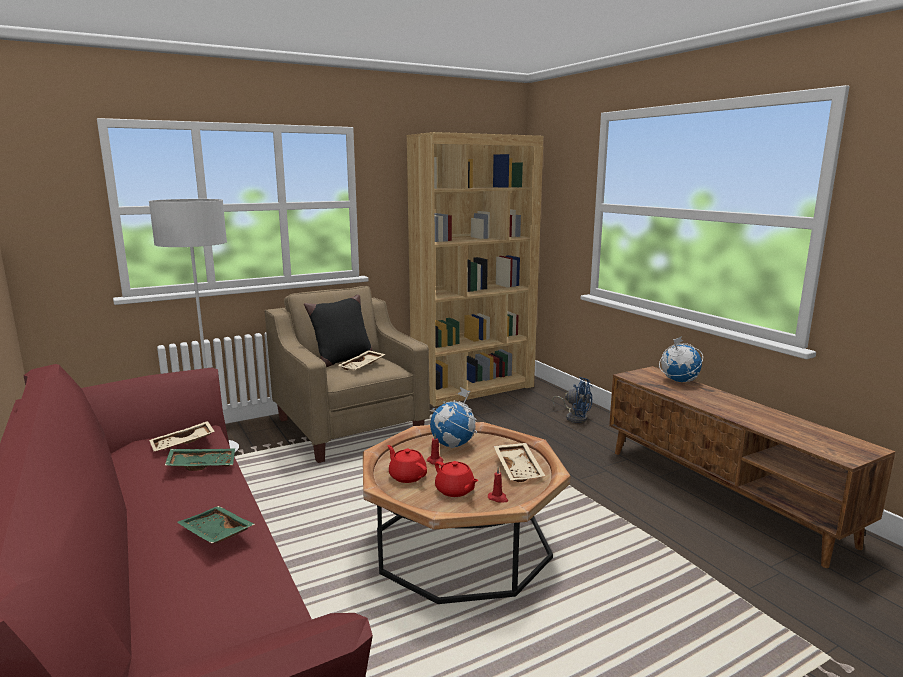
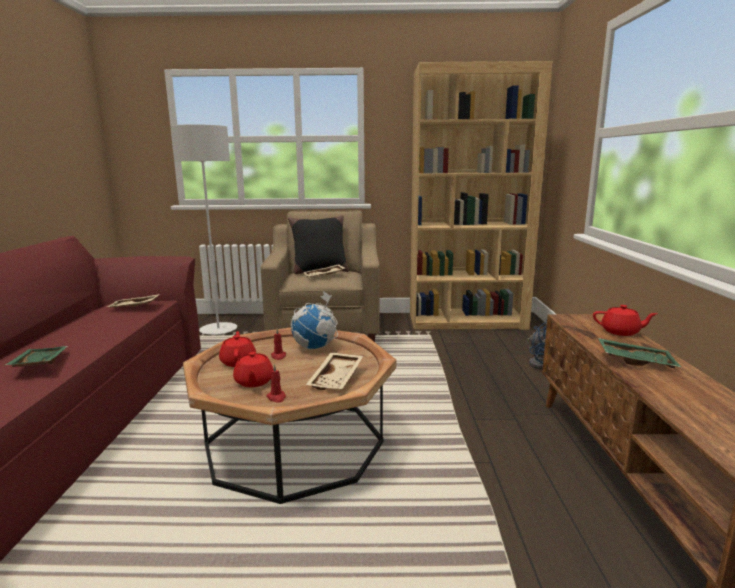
camera: 30 degrees right, 0 degrees up
green tray [165,449,235,471] -> green tray moved to [598,338,682,368]
globe [659,336,703,382] -> red teapot [593,305,657,336]

